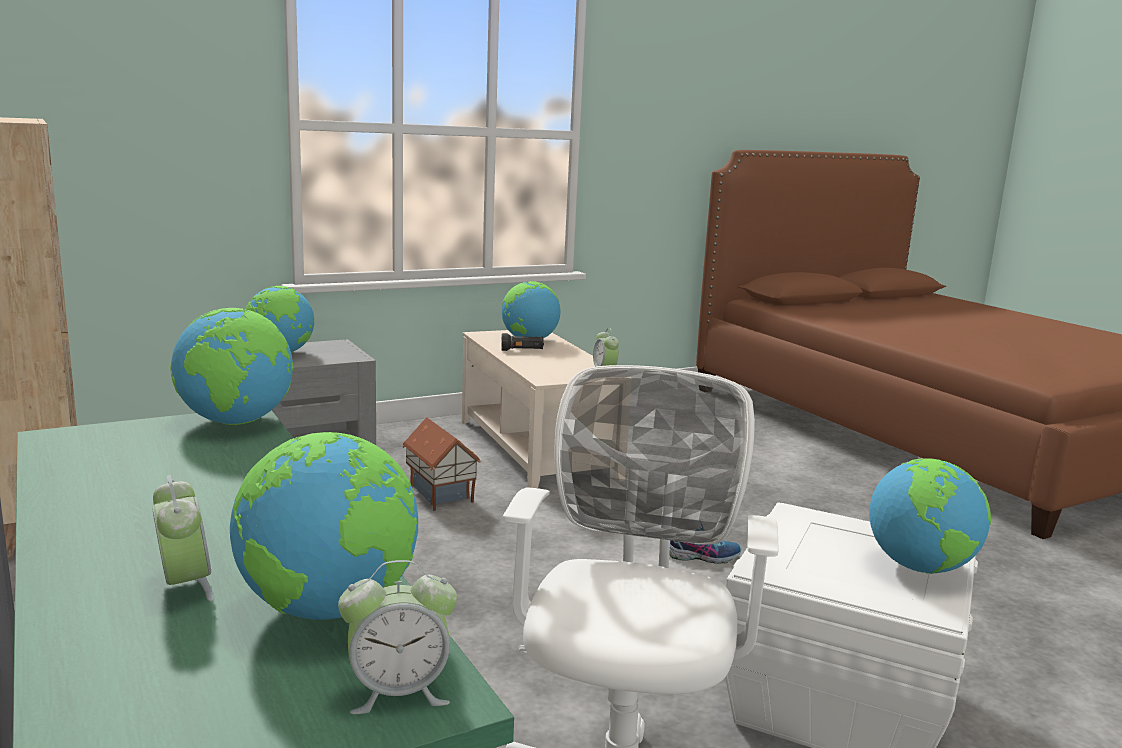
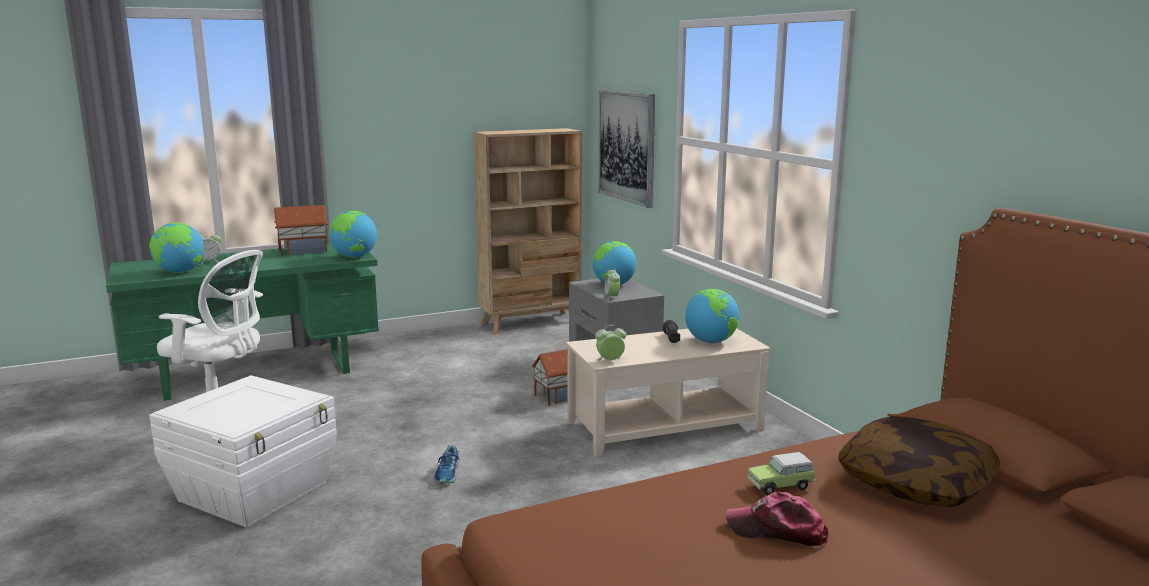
camera: 95 degrees right, 0 degrees up
alarm clock [338,560,457,714] -> alarm clock moved to [604,267,620,301]
globe [869,458,991,574] -> none
none -> toy house [274,205,328,256]
none -> picture [598,91,655,208]
none -> cap [726,492,829,546]
none -> toy car [747,452,815,495]
none -> pillow [838,416,1000,507]

